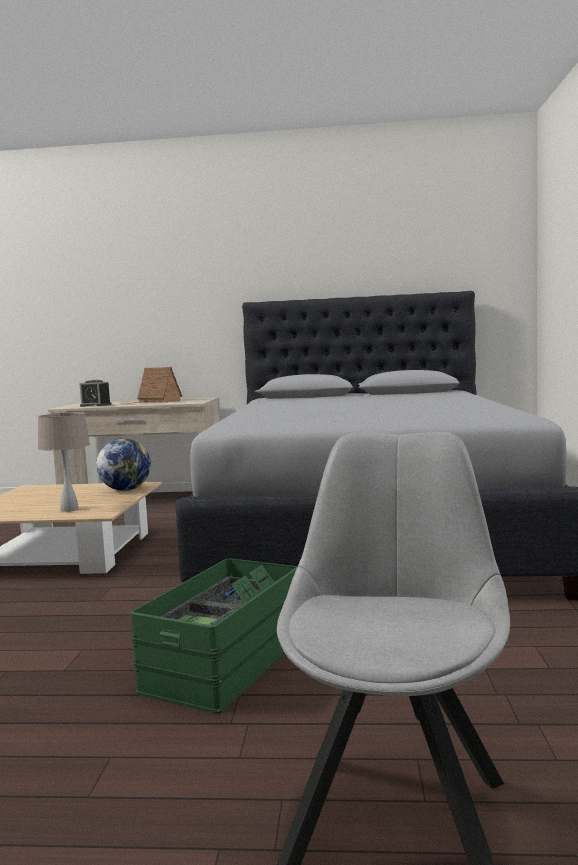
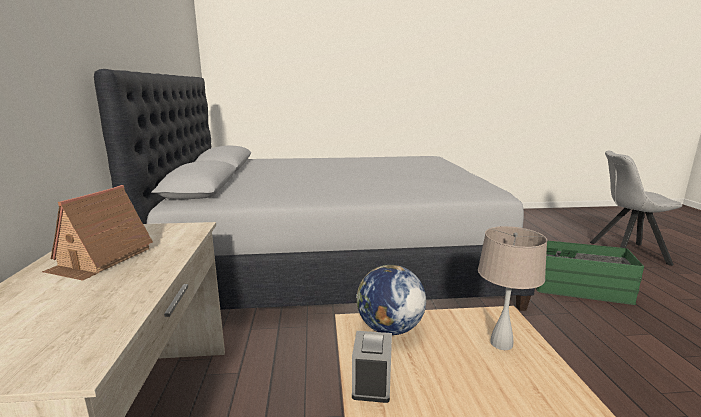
camera: 100 degrees left, 10 degrees up
alarm clock [80,380,111,407] -> alarm clock moved to [352,331,392,403]

